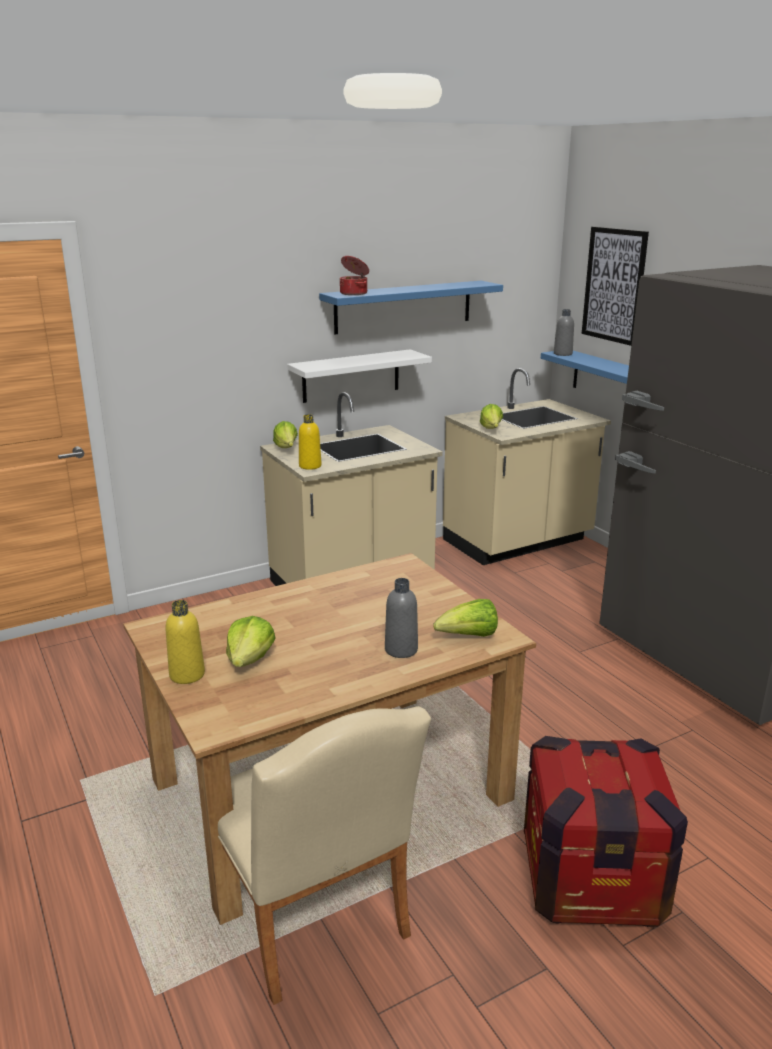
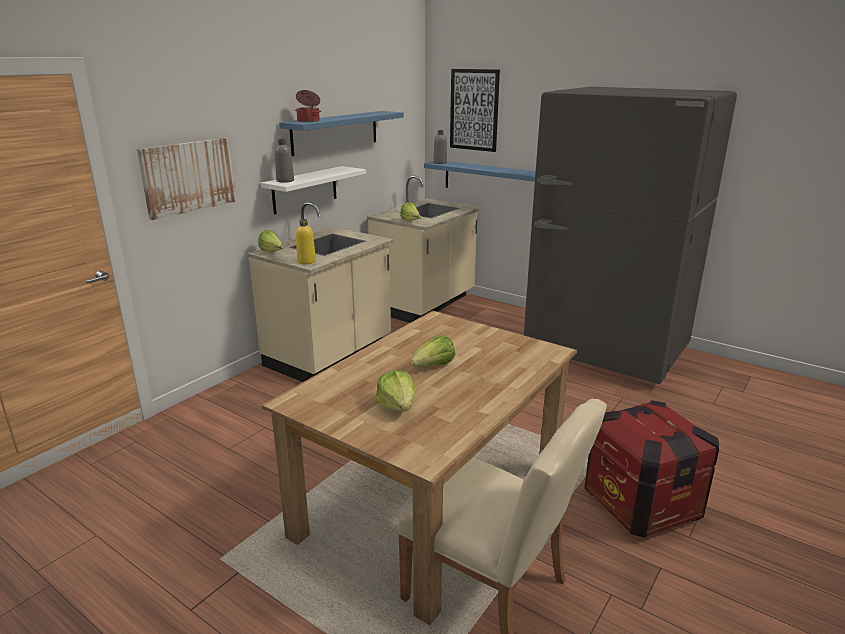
camera: 25 degrees left, 0 degrees up
yellow bottle [166,600,205,684] -> none
grey bottle [385,578,418,658] -> grey bottle moved to [275,139,294,183]
lettuce [433,599,498,637] -> lettuce moved to [411,335,455,367]
none -> picture [137,138,236,220]

